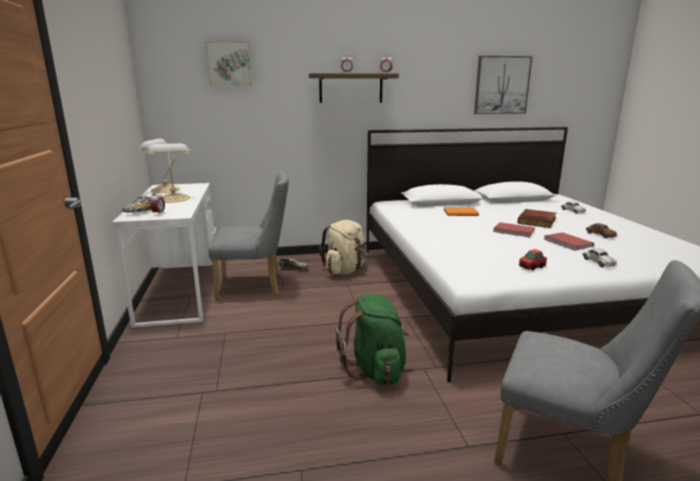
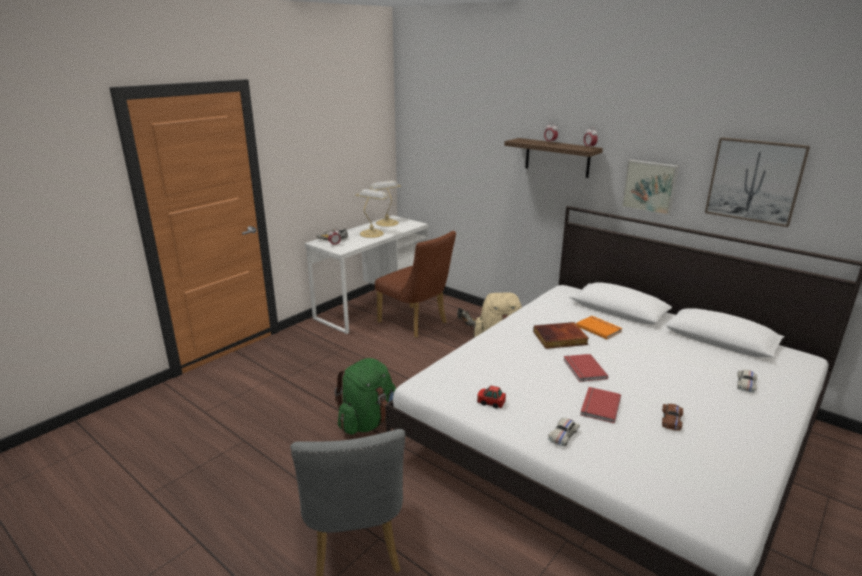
camera: 50 degrees right, 5 degrees up
picture [205,41,252,87] -> picture moved to [622,160,679,215]
grey chair [209,171,289,300] -> brown chair [375,231,456,338]
book [517,209,556,228] -> book moved to [533,322,589,349]

